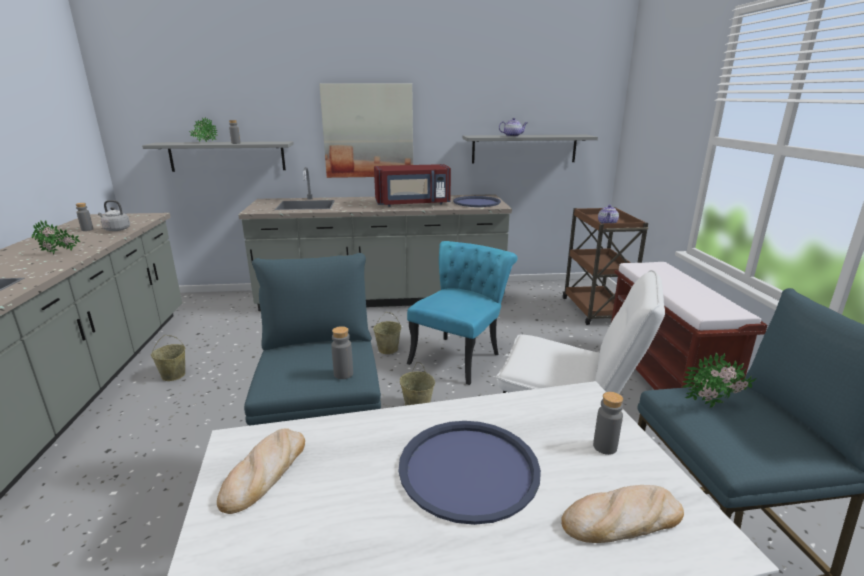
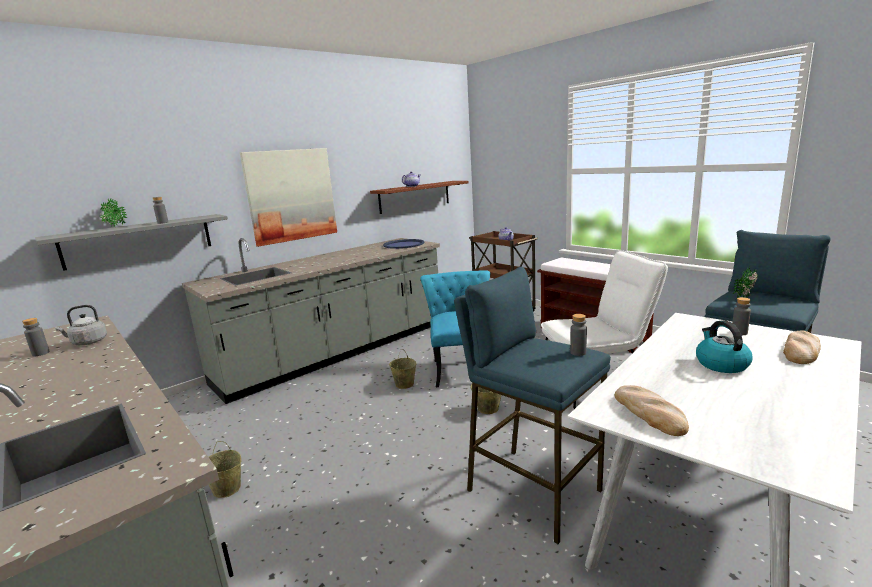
camera: 35 degrees left, 5 degrees down
potted plant [32,221,80,254] -> none
red microwave [374,164,451,207] -> none
blue tray [399,421,541,525] -> kettle [696,320,753,373]
grey shelf [463,135,598,163] -> brown shelf [370,181,468,214]

